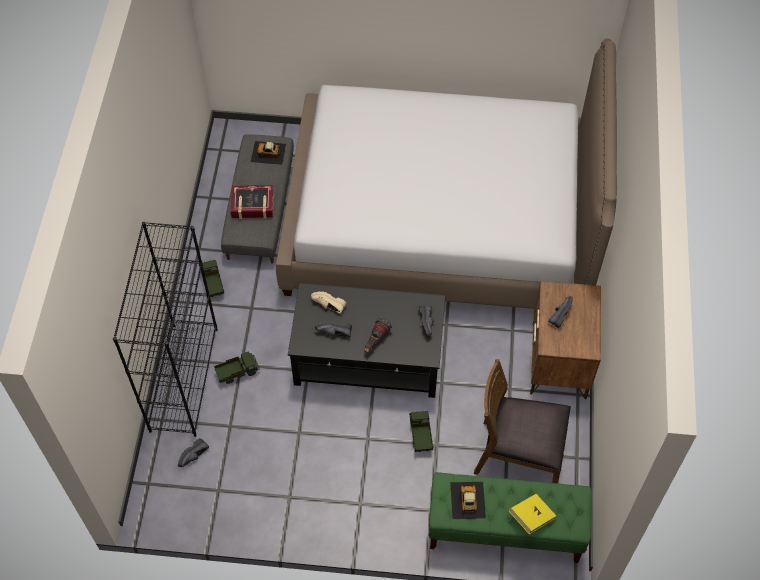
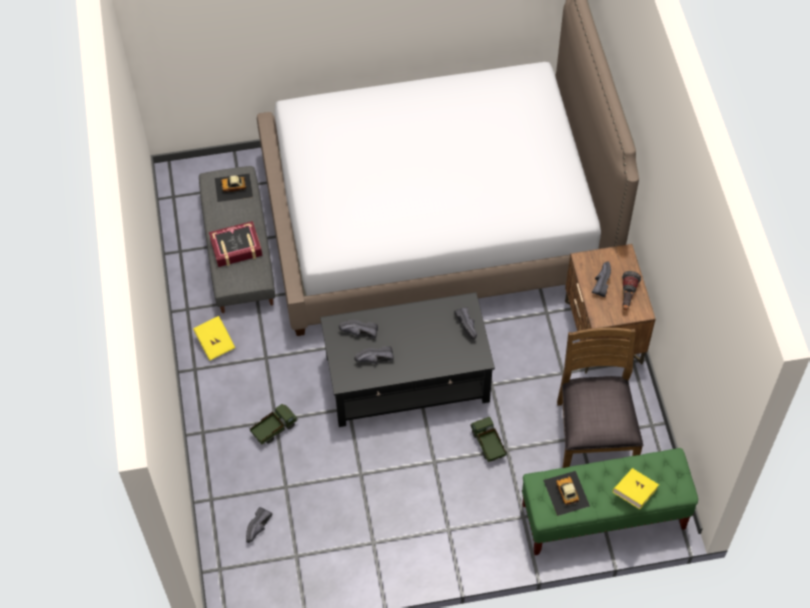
camera: 15 degrees left, 0 degrees up
black bookcase [113,222,218,437] -> none
toy truck [199,260,224,297] -> yellow book [193,316,235,361]
beige shoe [311,292,346,313] -> black shoe [339,320,378,338]
flashlight [364,318,392,353] -> flashlight moved to [622,271,641,310]
brown chair [474,359,571,483] -> brown chair turned 90 degrees clockwise [557,328,643,468]

